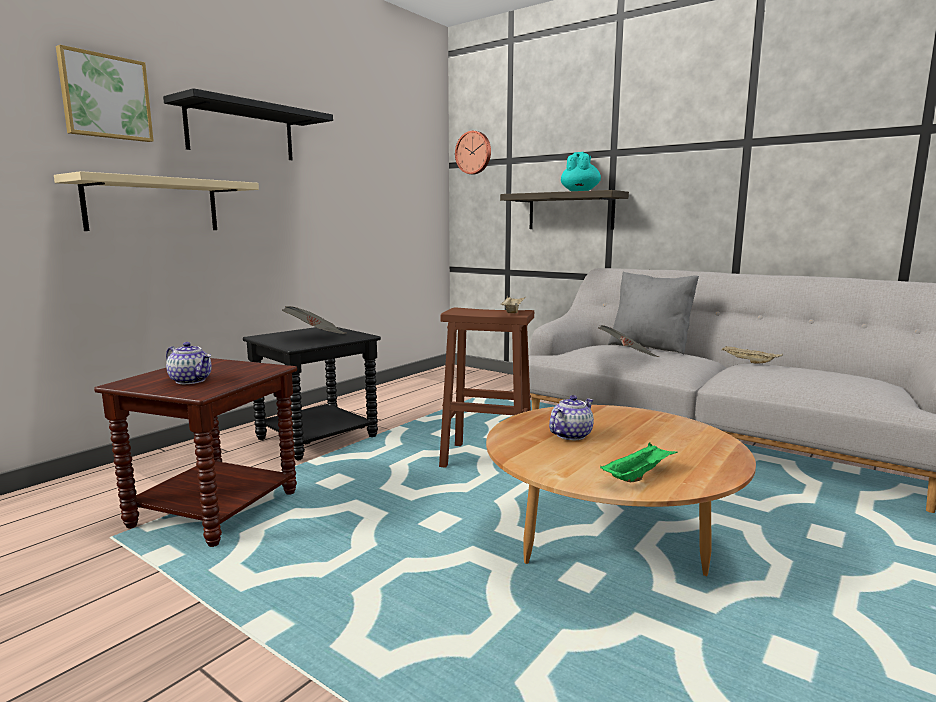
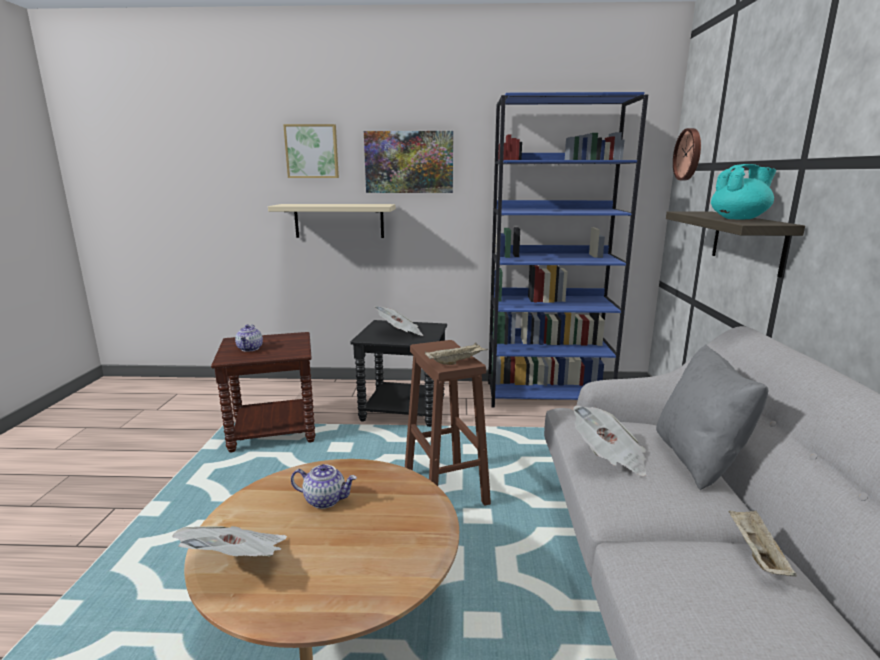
camera: 55 degrees right, 5 degrees up
black shelf [163,88,333,160] -> picture [364,131,453,193]
green tray [600,443,678,482] -> newspaper [172,526,287,556]
none -> blue bookcase [488,92,648,407]

